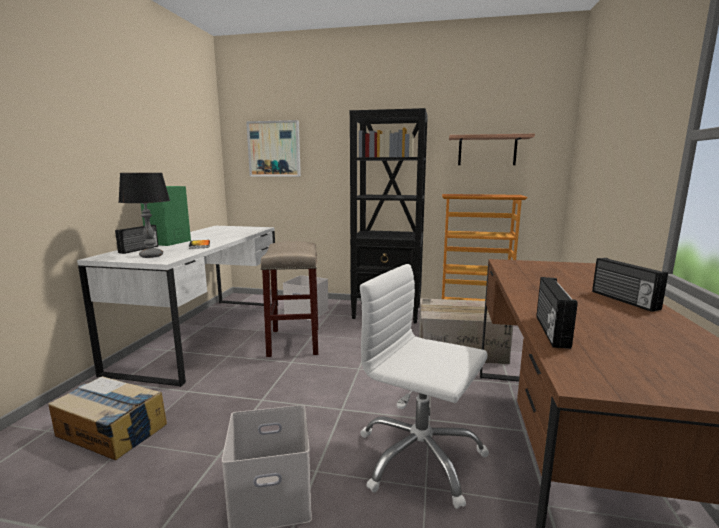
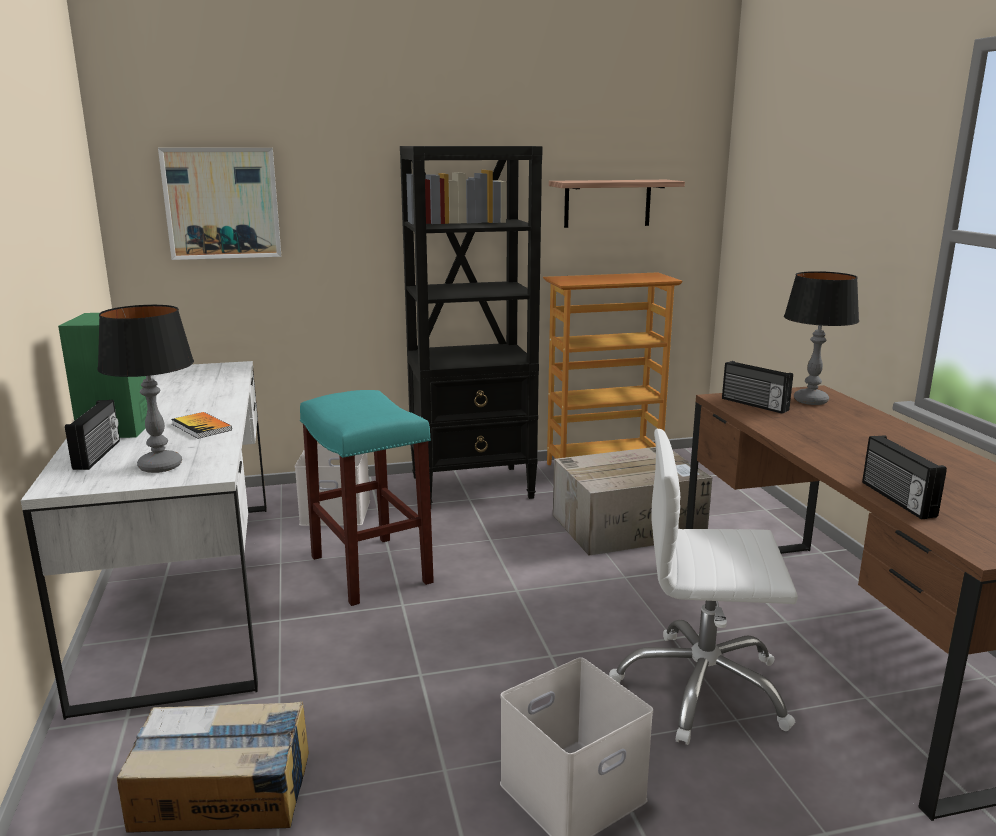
camera: 25 degrees left, 5 degrees up
beige stool [260,241,318,357] -> turquoise stool [300,390,434,606]
radio [592,258,668,312] -> radio moved to [722,361,793,414]
none -> table lamp [784,271,859,405]

